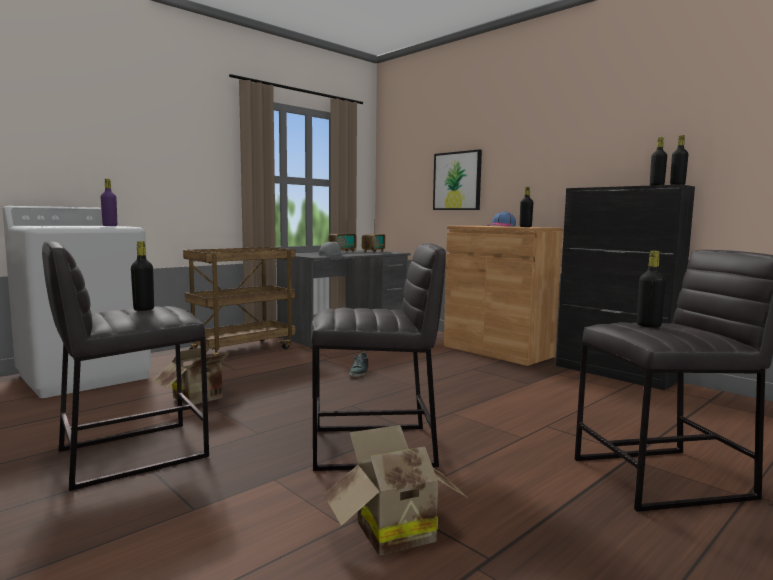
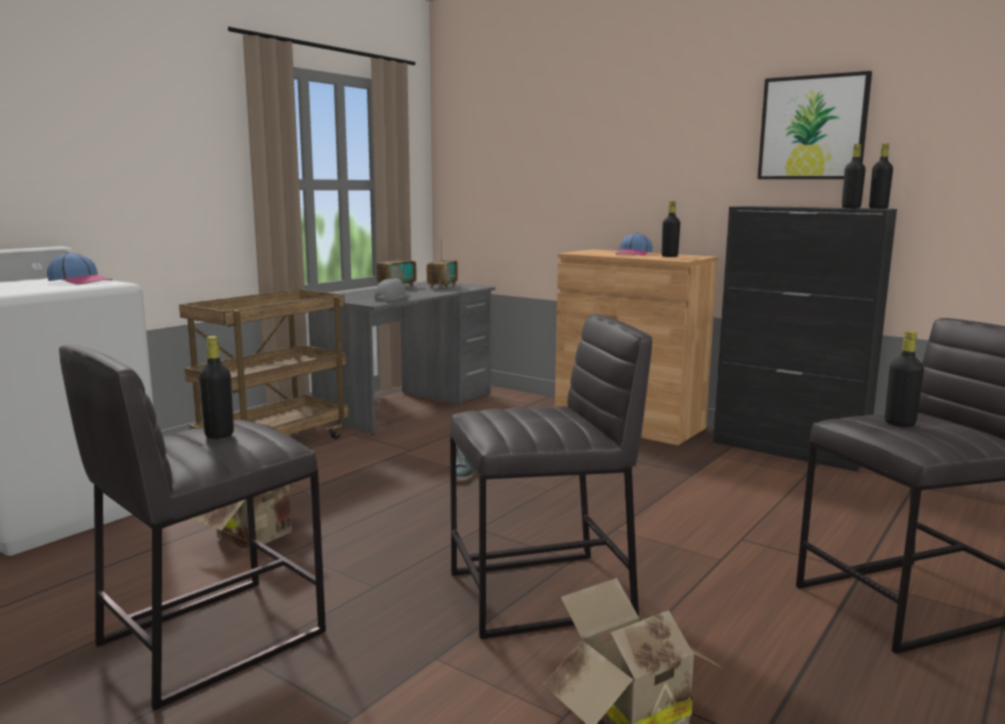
camera: 10 degrees left, 5 degrees up
purple bottle [101,179,117,226] -> cap [47,252,113,285]
picture [433,149,482,210] -> picture moved to [757,71,872,179]

